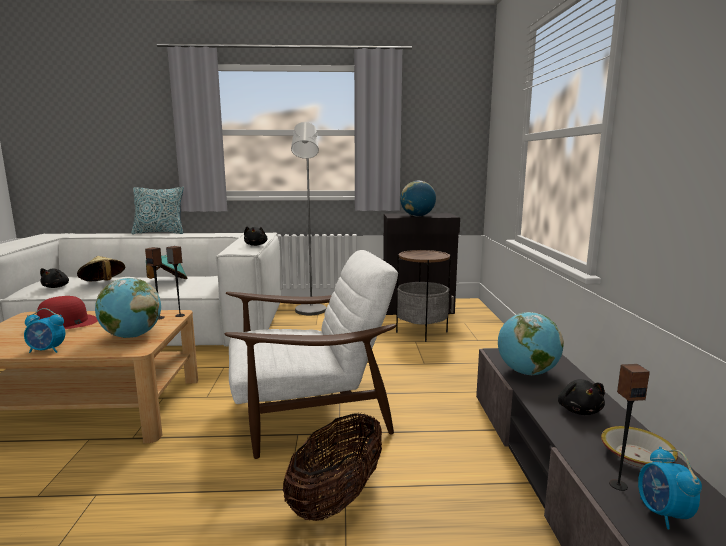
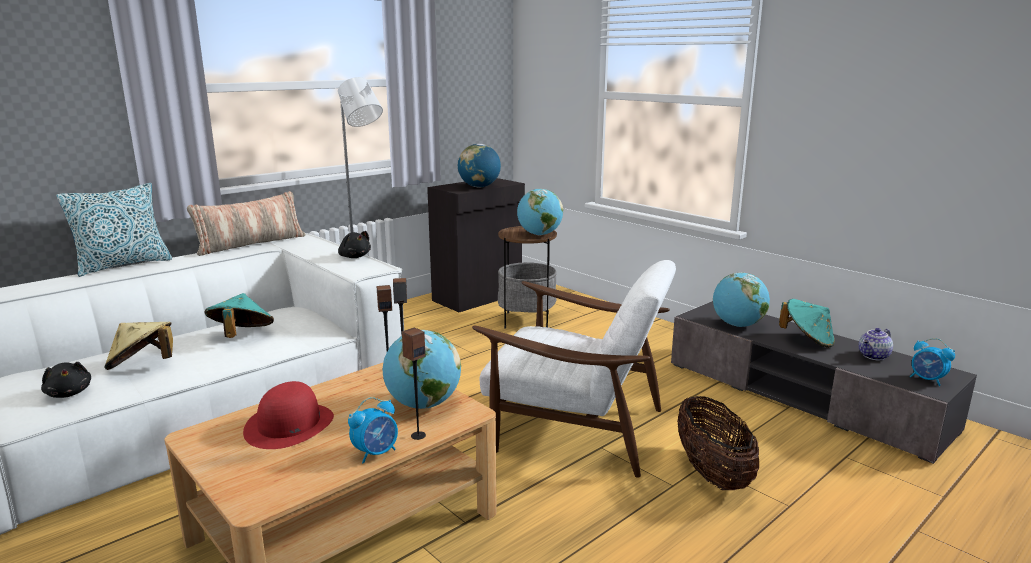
camera: 40 degrees left, 5 degrees up
white armchair [225,250,398,459] -> white armchair turned 75 degrees clockwise [472,260,676,478]
black plush toy [558,379,605,415] -> turquoise hat [779,299,835,348]
bowl [601,426,678,468] -> teapot [859,328,893,360]
speaker [609,364,650,491] -> speaker moved to [402,328,426,440]
none -> pillow [187,191,305,256]
none -> globe [517,189,563,235]

